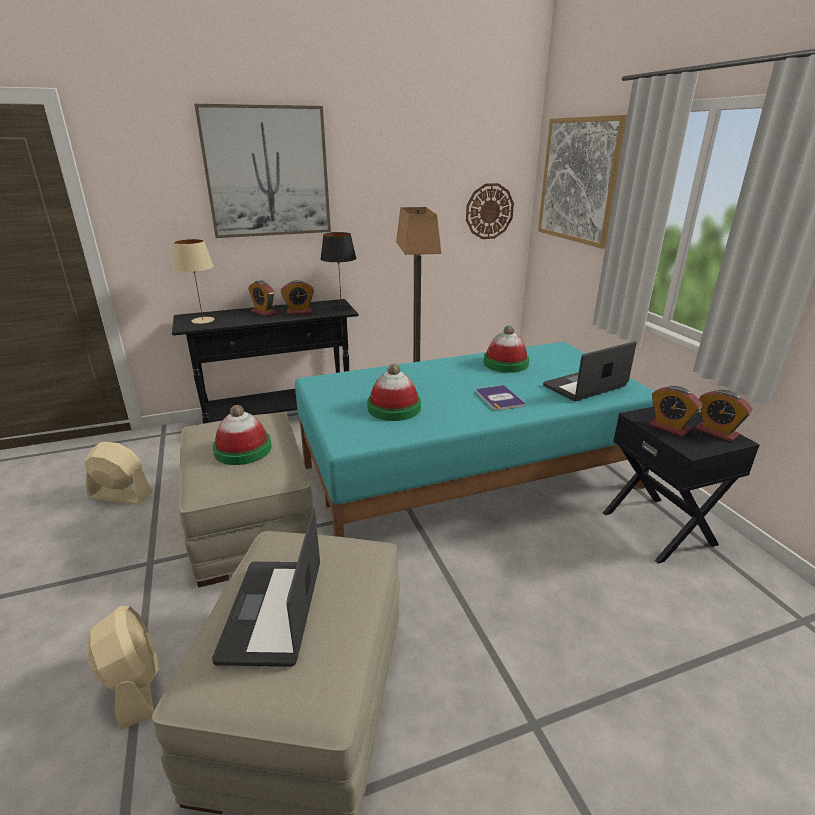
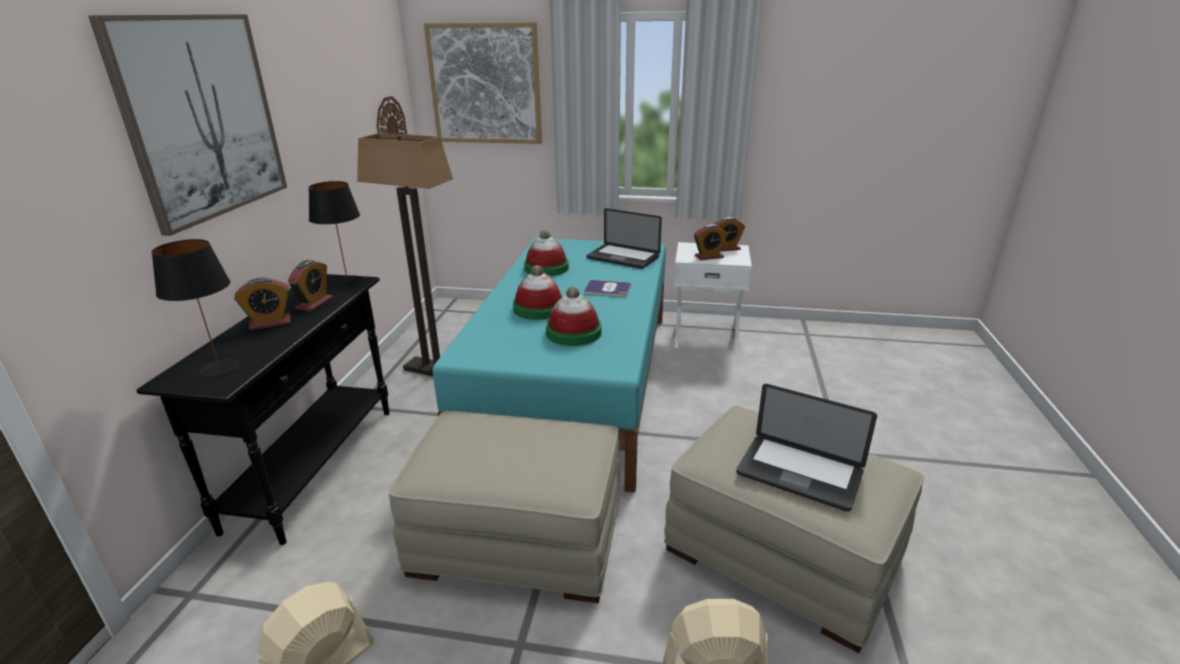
camera: 60 degrees left, 0 degrees up
beige table lamp [173,239,214,324] -> black table lamp [151,239,240,377]
hat [213,405,272,465] -> hat moved to [513,265,562,320]
laptop [543,341,637,401] -> laptop turned 60 degrees counterclockwise [587,208,662,269]
black nightstand [603,407,760,564] -> white nightstand [674,242,752,352]

